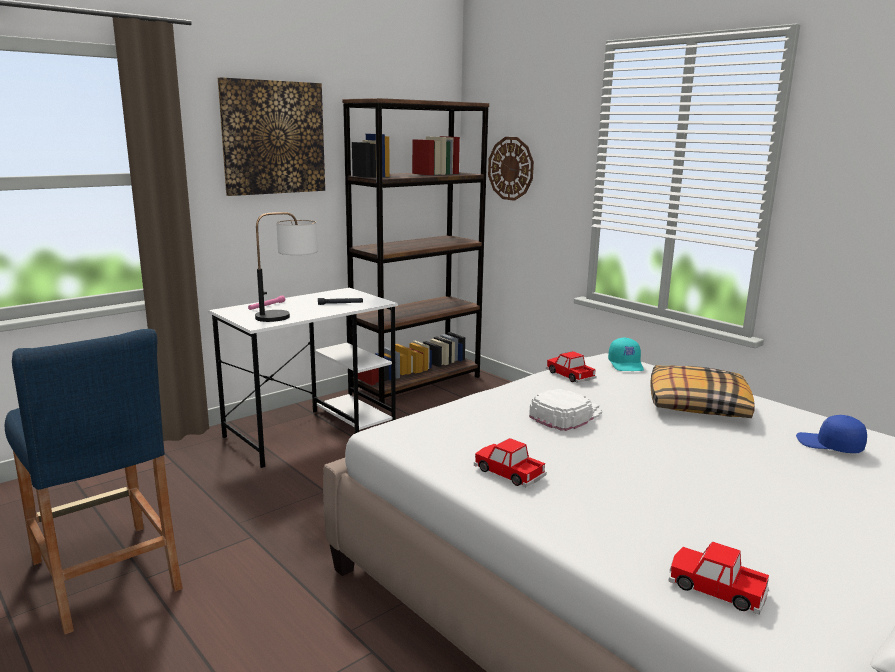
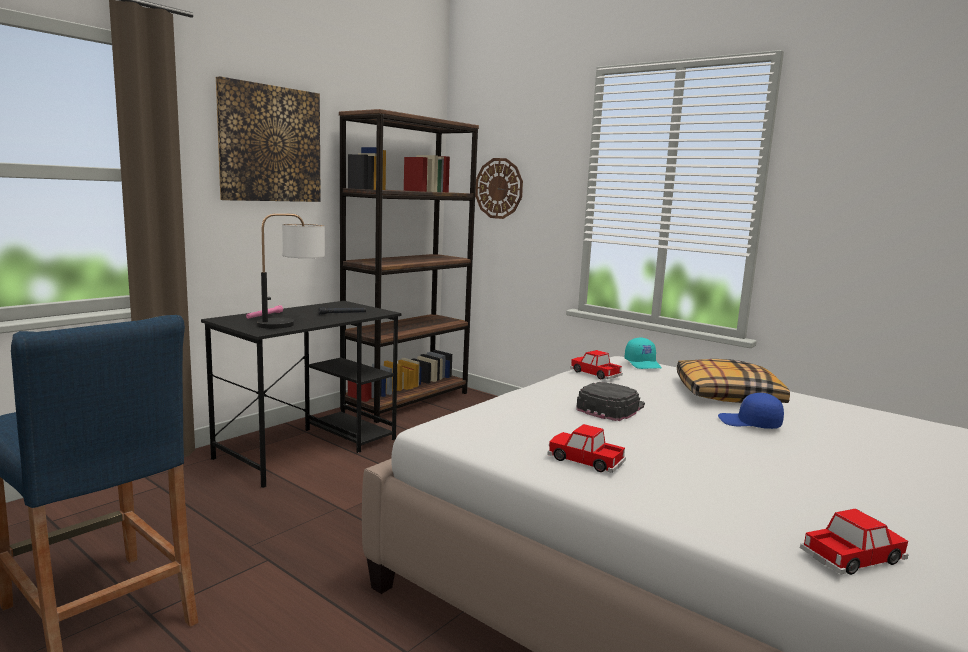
camera: 10 degrees left, 5 degrees down
white desk [208,288,398,468] -> black desk [201,301,401,488]
white cap [529,389,602,431] -> black cap [576,382,645,421]
toy car [668,542,769,615] -> toy car turned 135 degrees clockwise [800,509,909,575]
blue cap [796,415,867,453] -> blue cap moved to [718,393,784,429]

